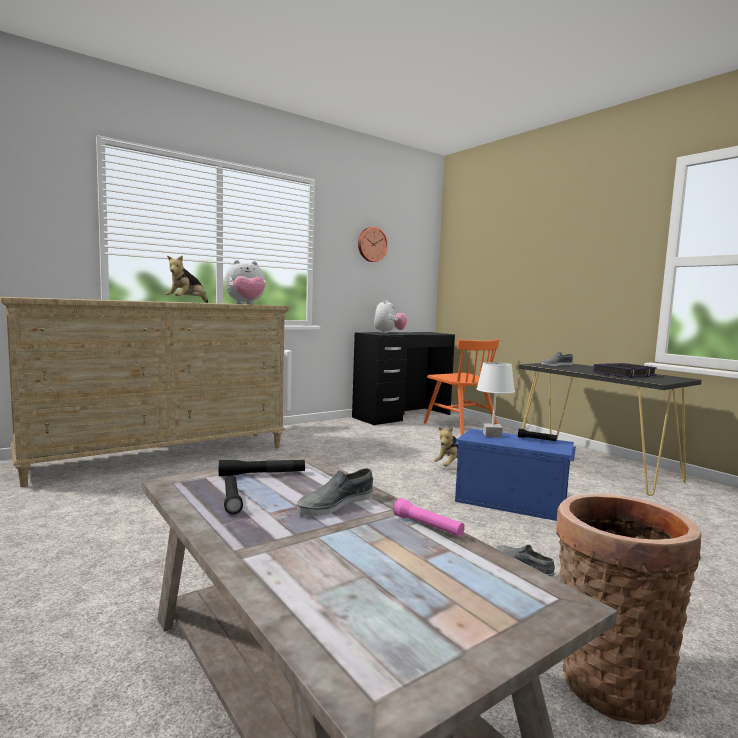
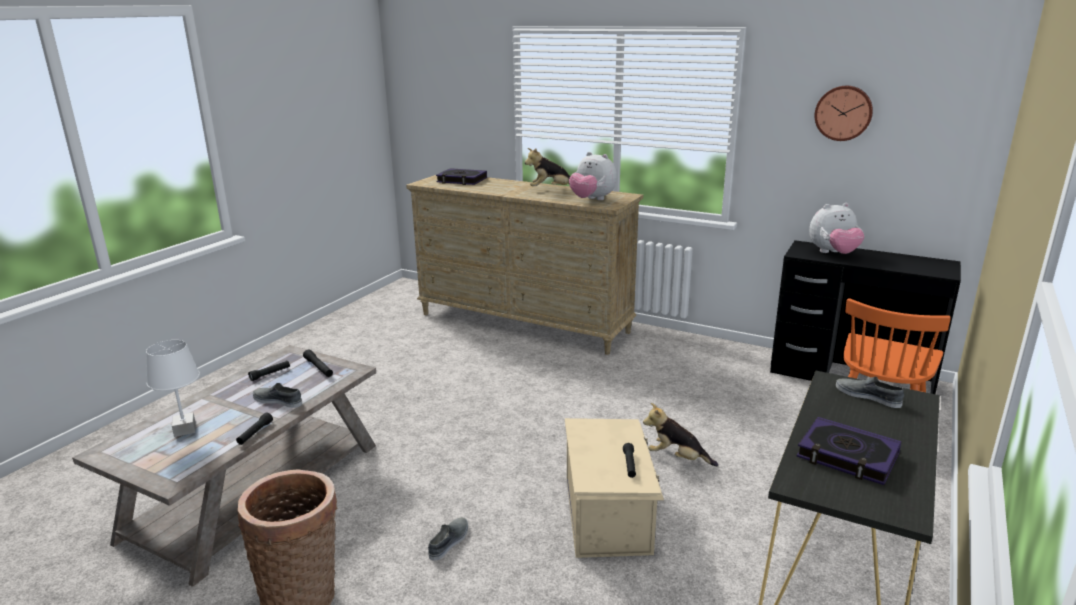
camera: 65 degrees right, 15 degrees up
pink flashlight [393,498,465,537] -> black flashlight [236,413,273,445]
blue storage box [454,429,576,521] -> beige storage box [565,418,664,558]
white table lamp [476,362,515,437] -> white table lamp moved to [146,340,200,437]
none -> book [436,168,487,185]

